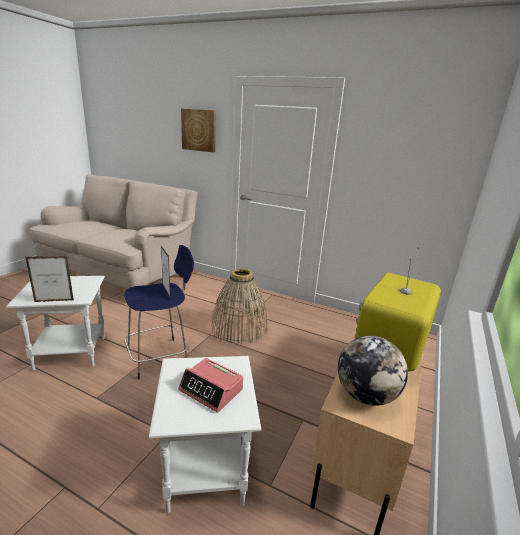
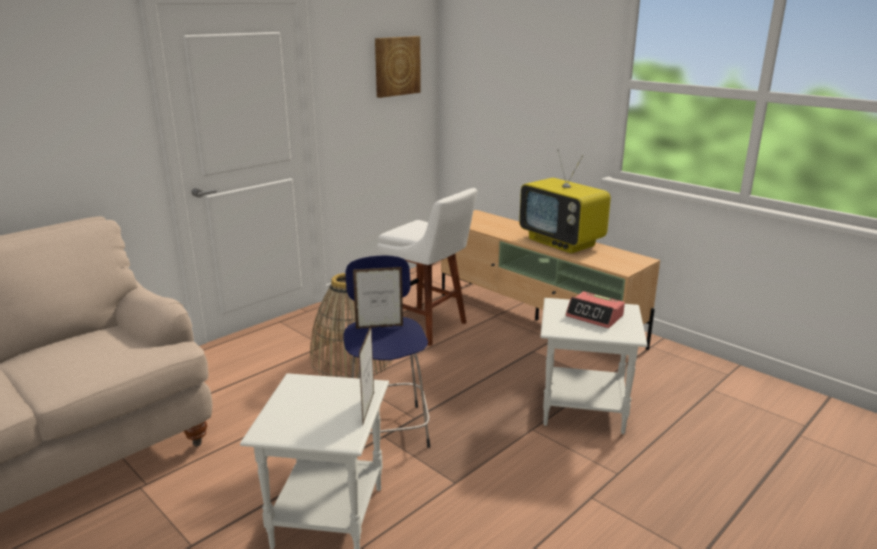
camera: 70 degrees left, 0 degrees up
alarm clock [178,358,243,413] -> alarm clock turned 75 degrees clockwise [566,291,625,328]
picture [181,108,216,152] -> picture moved to [375,36,421,98]
globe [338,336,408,406] -> none
none -> white stool [377,188,477,346]

